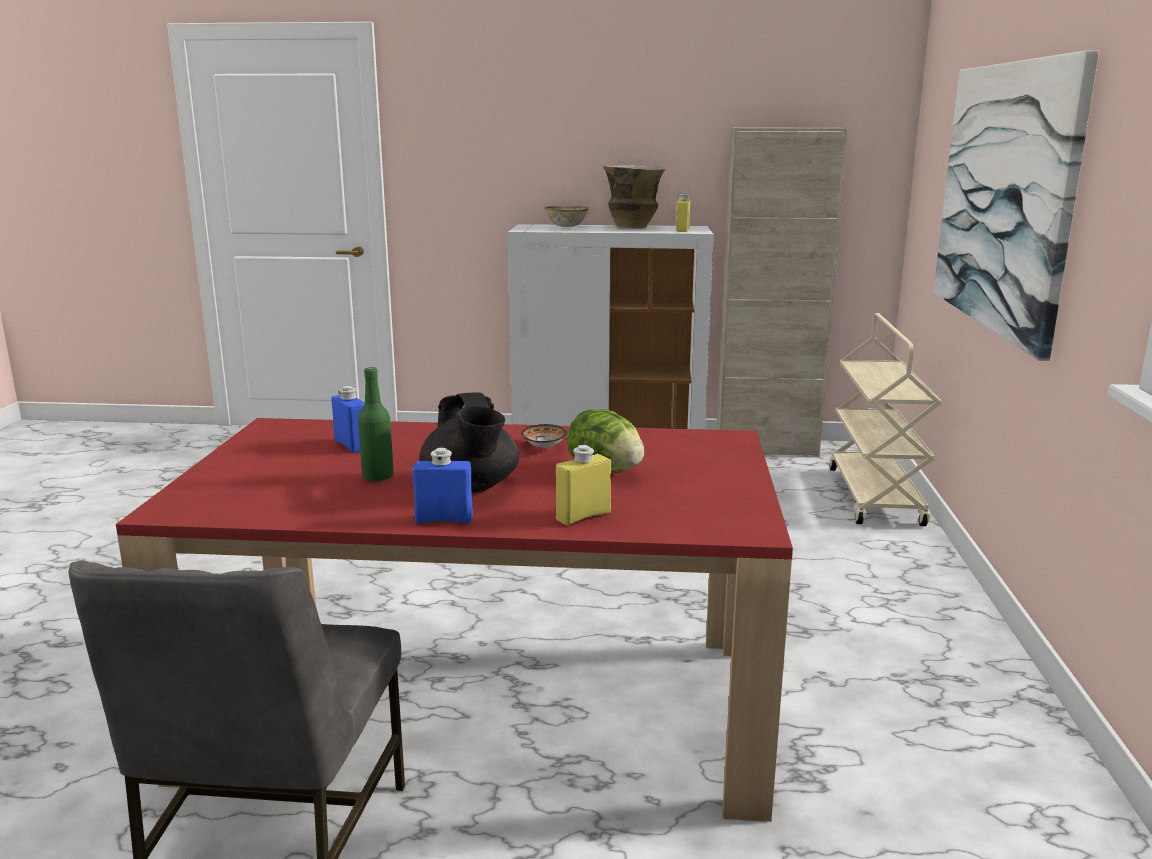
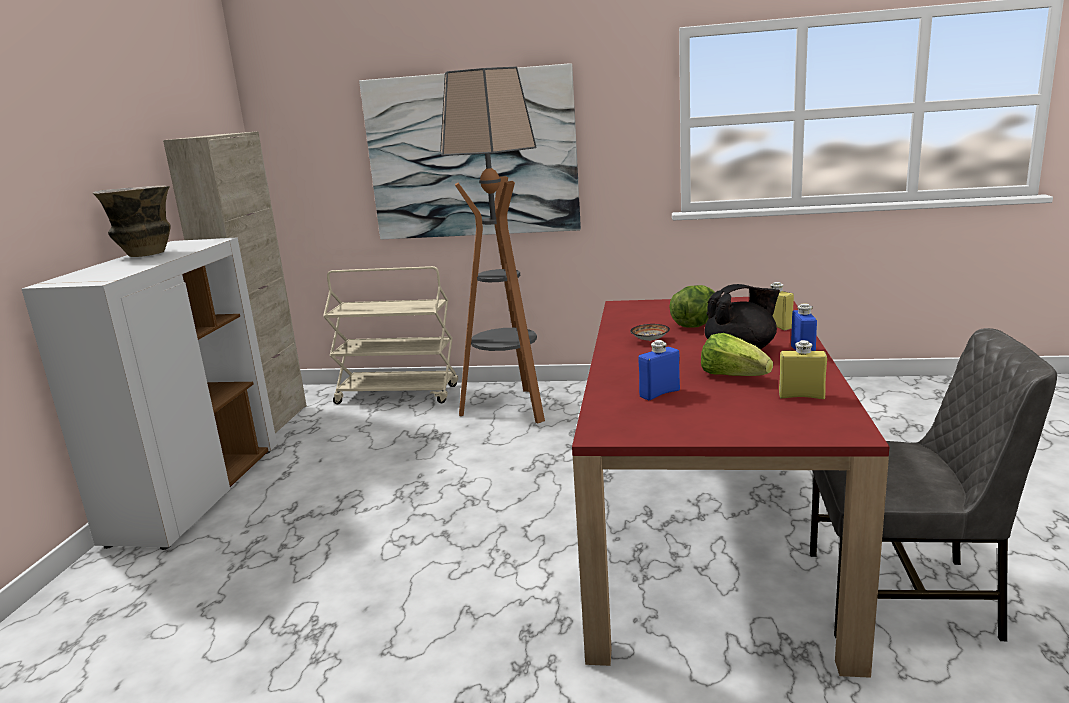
camera: 85 degrees left, 0 degrees up
green bottle [358,367,394,482] -> lettuce [701,333,773,376]
bowl [545,206,589,227] -> none
yellow bottle [676,192,690,232] -> yellow bottle moved to [779,340,827,399]
none -> floor lamp [440,67,545,423]

